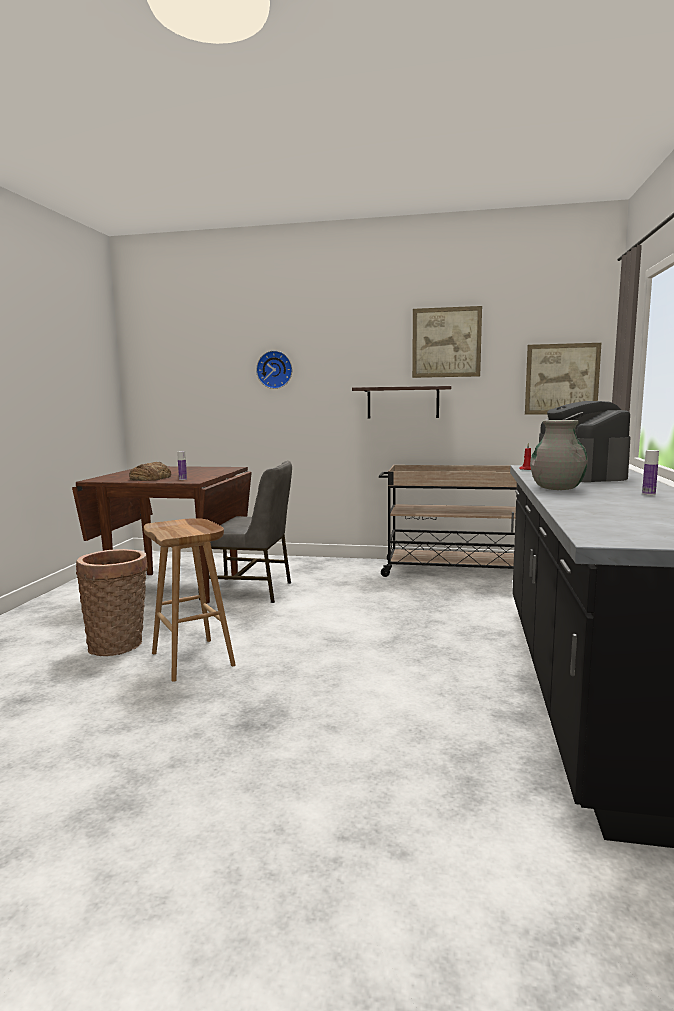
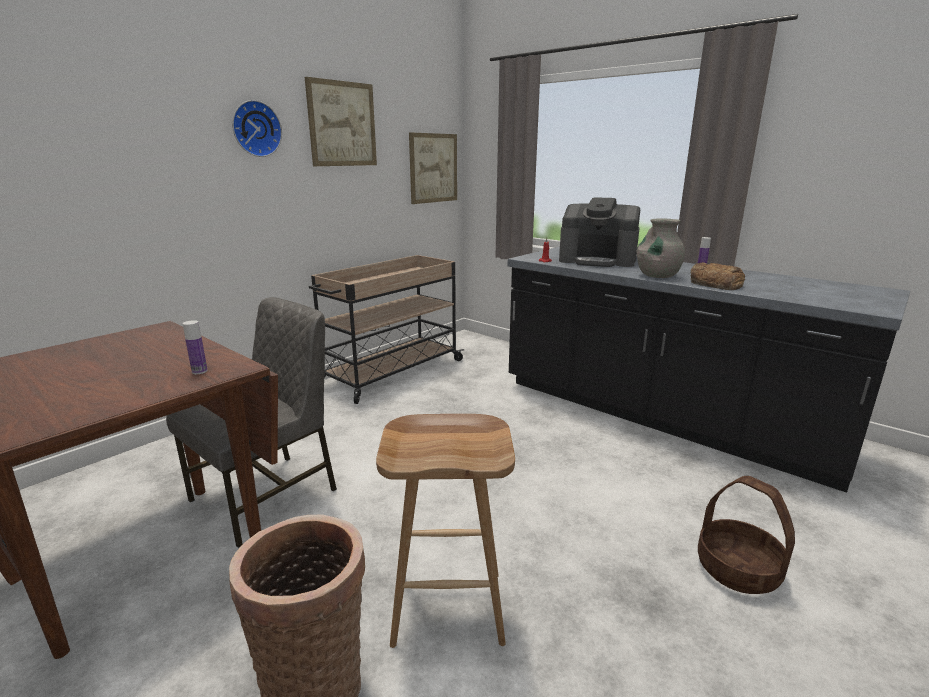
camera: 60 degrees left, 10 degrees up
bread [129,462,171,481] -> bread moved to [691,262,745,290]
wall clock [256,350,292,389] -> wall clock moved to [232,100,282,157]
shelf [352,386,451,419] -> none
none -> basket [698,476,795,594]

